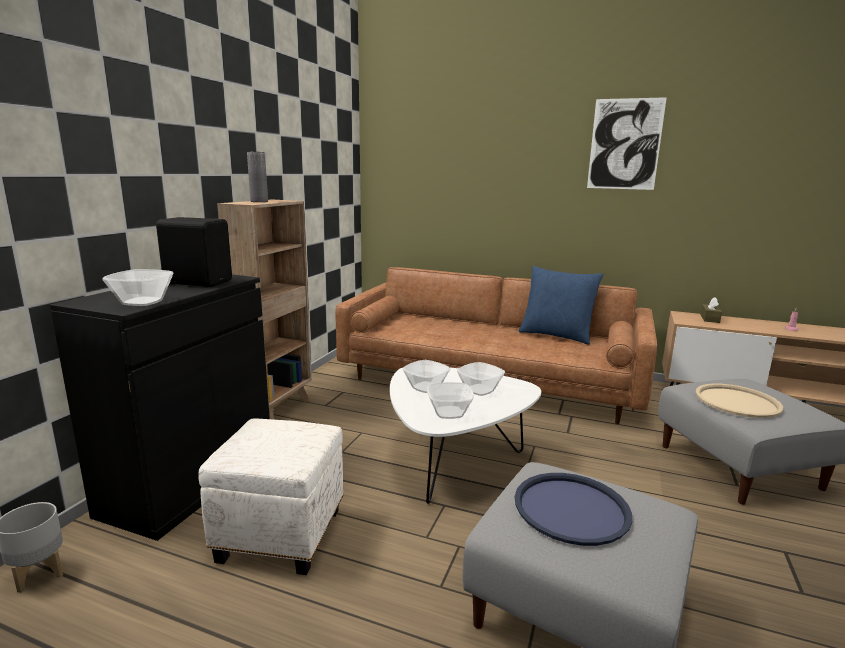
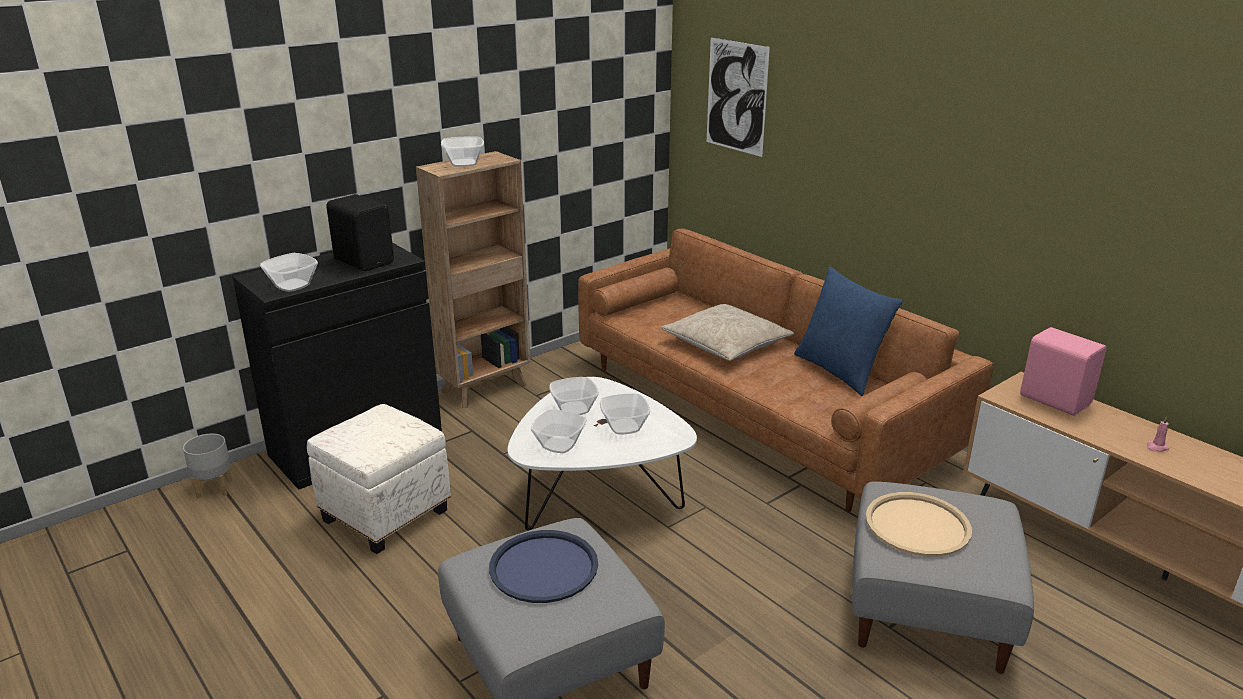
camera: 30 degrees right, 10 degrees up
grey vase [247,152,268,202] -> bowl [441,136,484,167]
picture [587,97,667,190] -> picture moved to [707,38,770,157]
brown tissue box [700,297,722,323] -> pink speaker [1020,327,1106,416]
none -> beige pillow [661,304,794,361]

